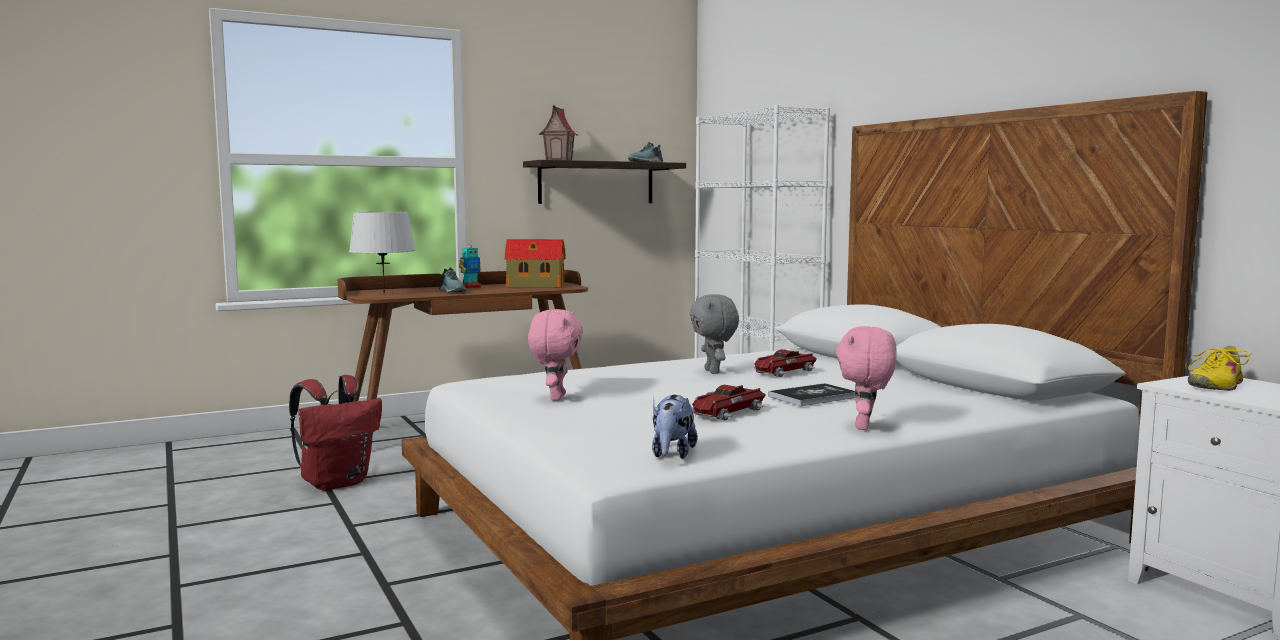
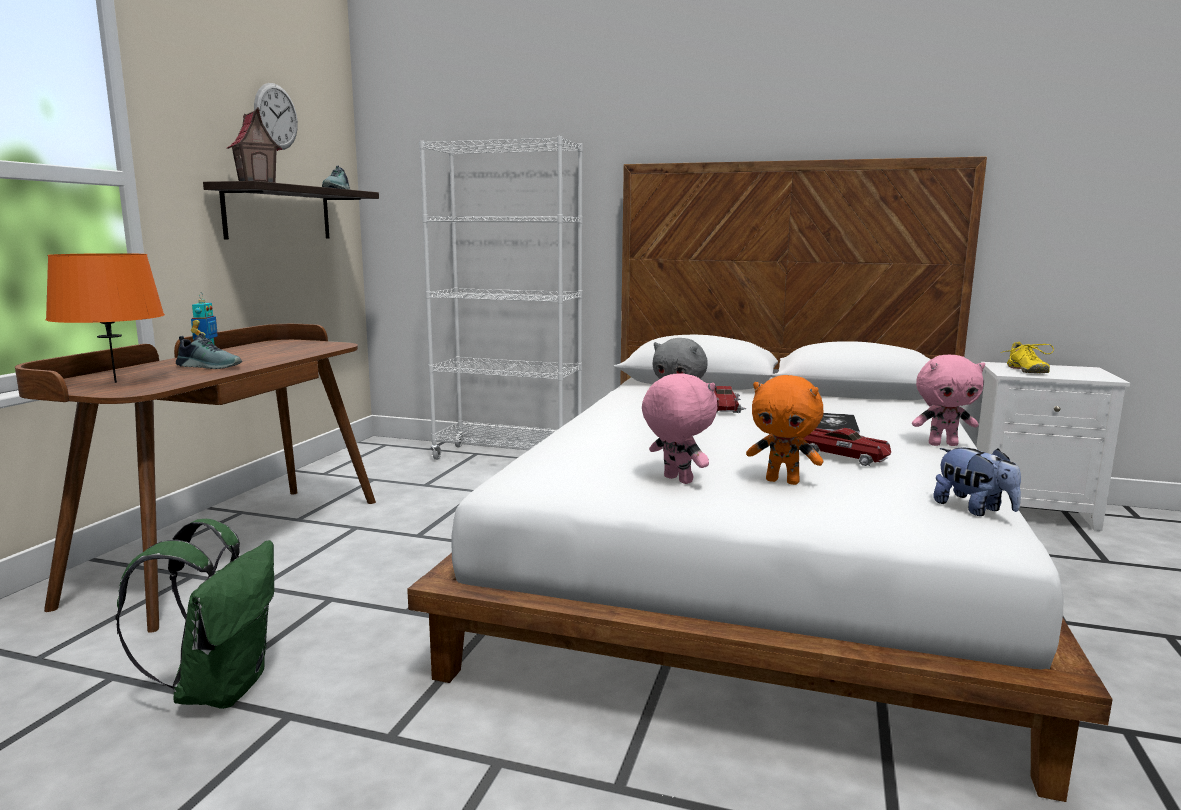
camera: 45 degrees left, 5 degrees up
red backpack [289,375,382,491] -> green backpack [115,519,274,709]
grey table lamp [349,212,416,293] -> orange table lamp [45,253,165,383]
toy house [504,239,566,288] -> none
toy car [692,385,766,421] -> toy car turned 45 degrees counterclockwise [803,428,891,466]
pink plush toy [836,326,897,430] -> pink plush toy turned 60 degrees counterclockwise [912,355,985,446]
none -> wall clock [254,83,298,150]
none -> orange plush toy [746,375,824,485]

